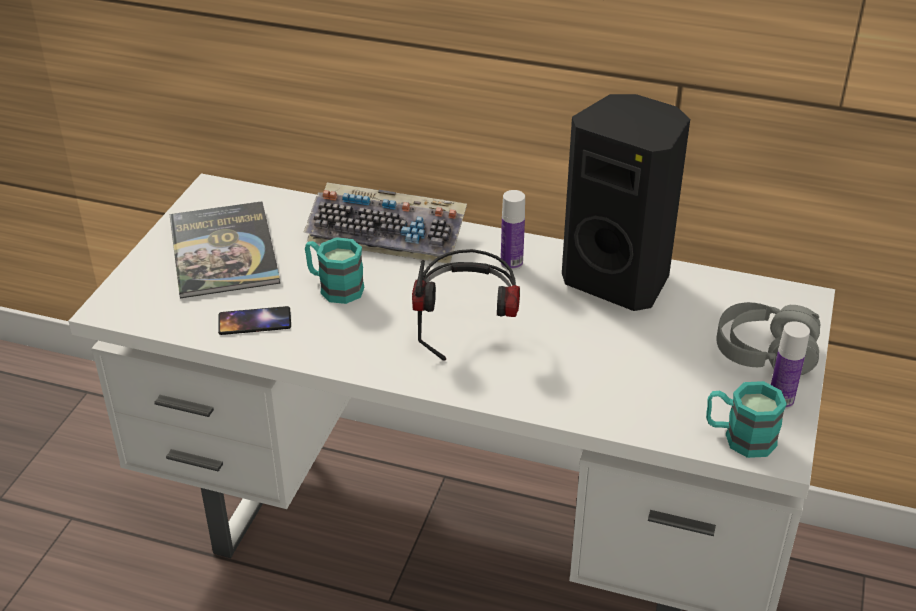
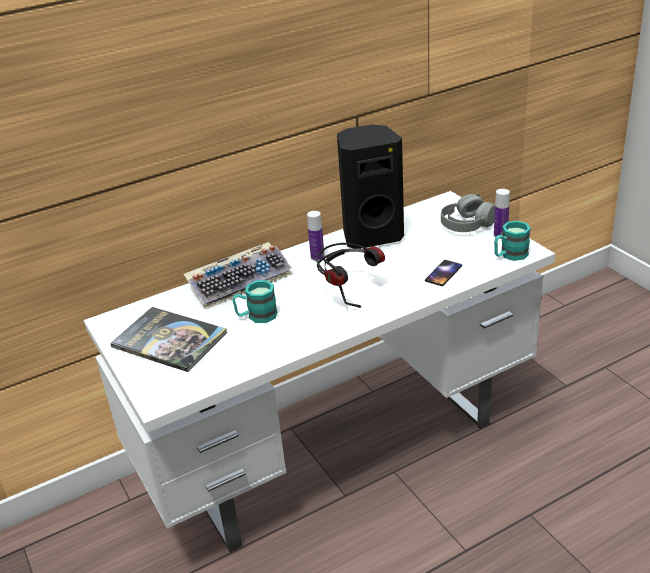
camera: 45 degrees left, 5 degrees down
phone [218,306,291,335] -> phone moved to [425,260,462,286]

